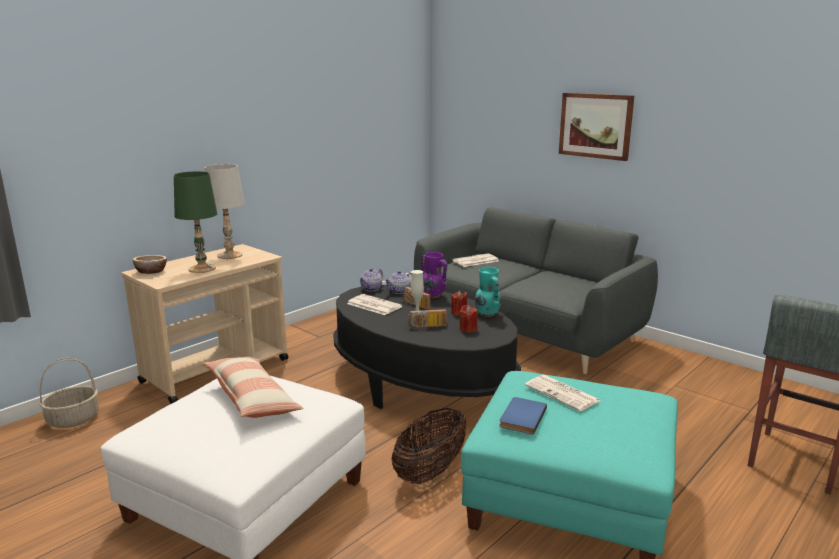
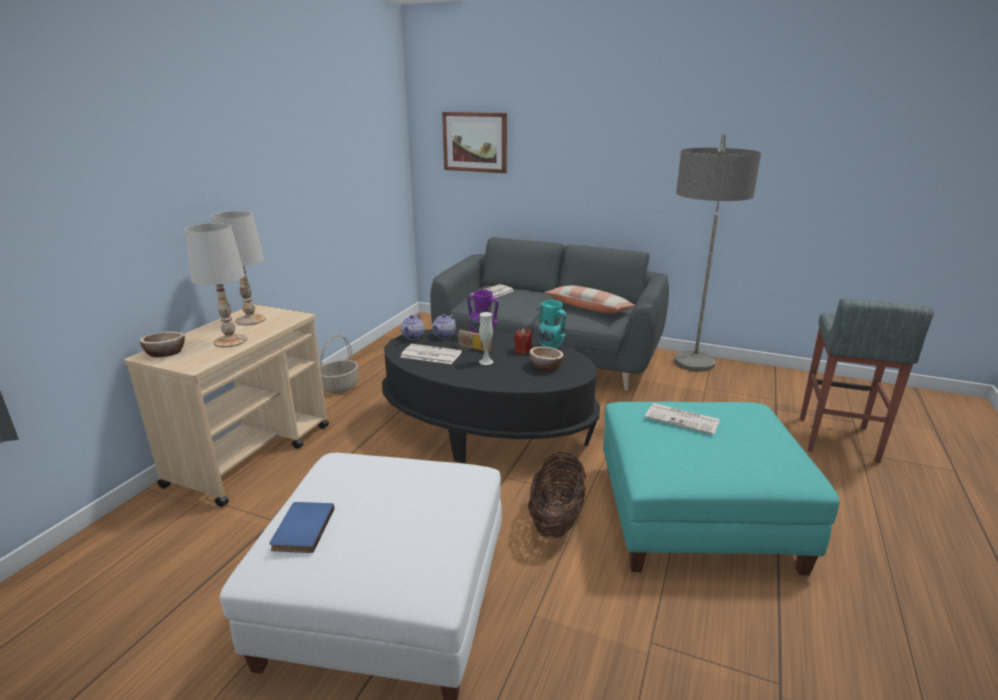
camera: 20 degrees left, 5 degrees up
basket [40,358,99,428] -> basket moved to [320,335,358,393]
green table lamp [174,171,217,273] -> white table lamp [185,223,247,347]
pillow [202,357,303,418] -> pillow moved to [545,286,635,313]
radio [407,309,447,331] -> none
red candle [459,305,478,332] -> bowl [530,346,564,371]
blue book [499,397,547,435] -> blue book moved to [270,502,334,553]
picture [559,93,634,161] -> picture moved to [442,112,507,173]
none -> floor lamp [674,134,761,372]

